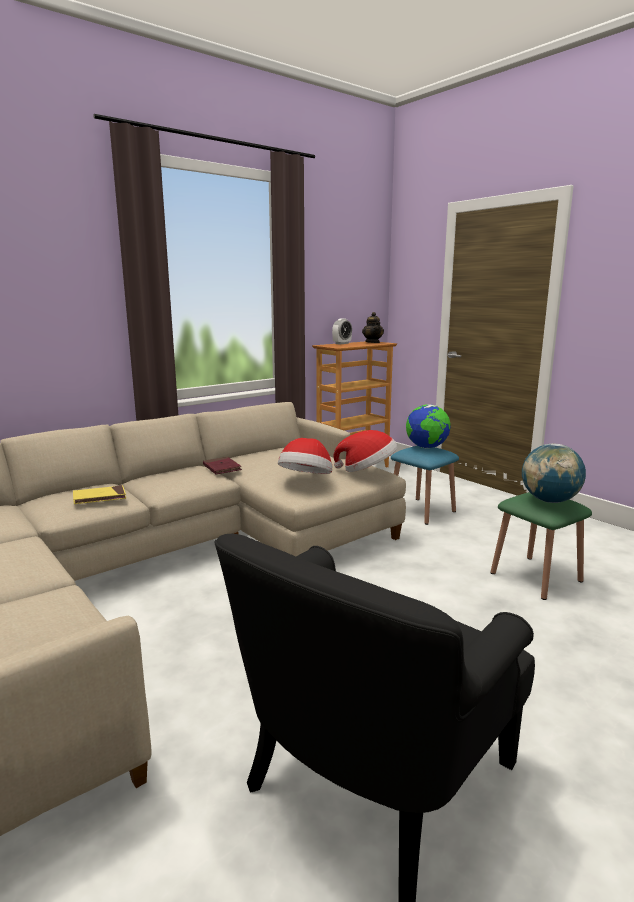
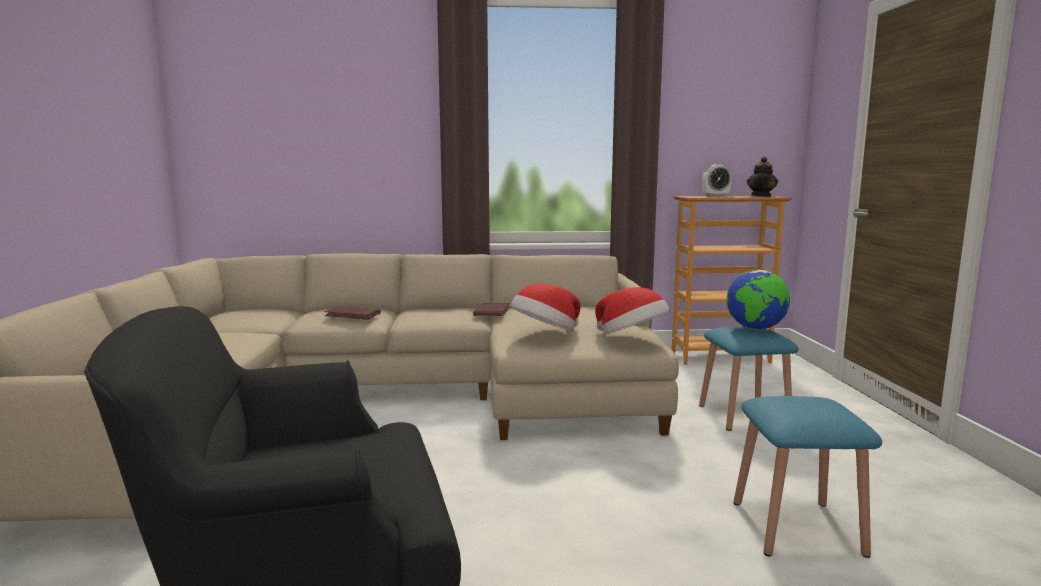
camera: 35 degrees right, 5 degrees down
yellow book [73,485,126,504] -> red book [324,306,380,320]
green stool [490,492,592,600] -> blue stool [734,396,882,558]
globe [522,443,586,503] -> none

